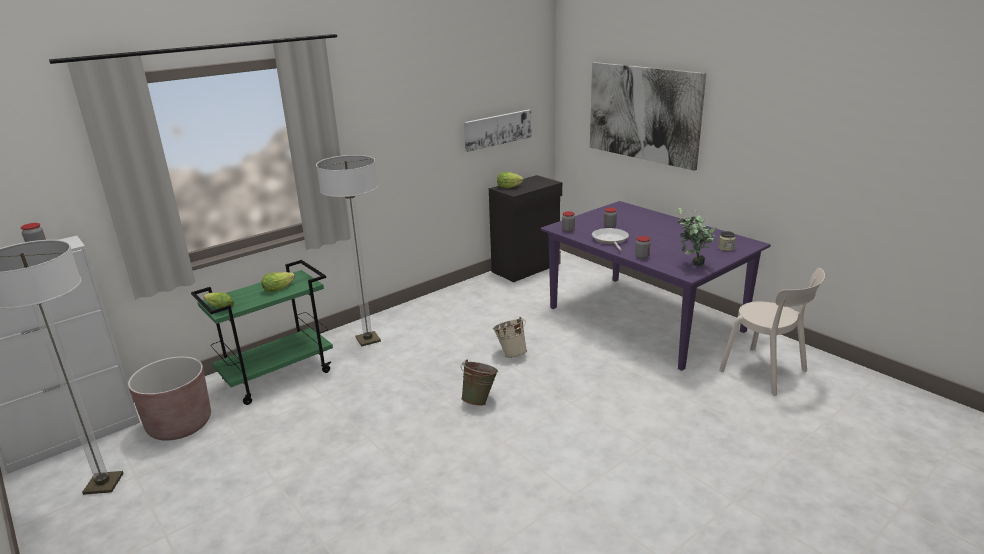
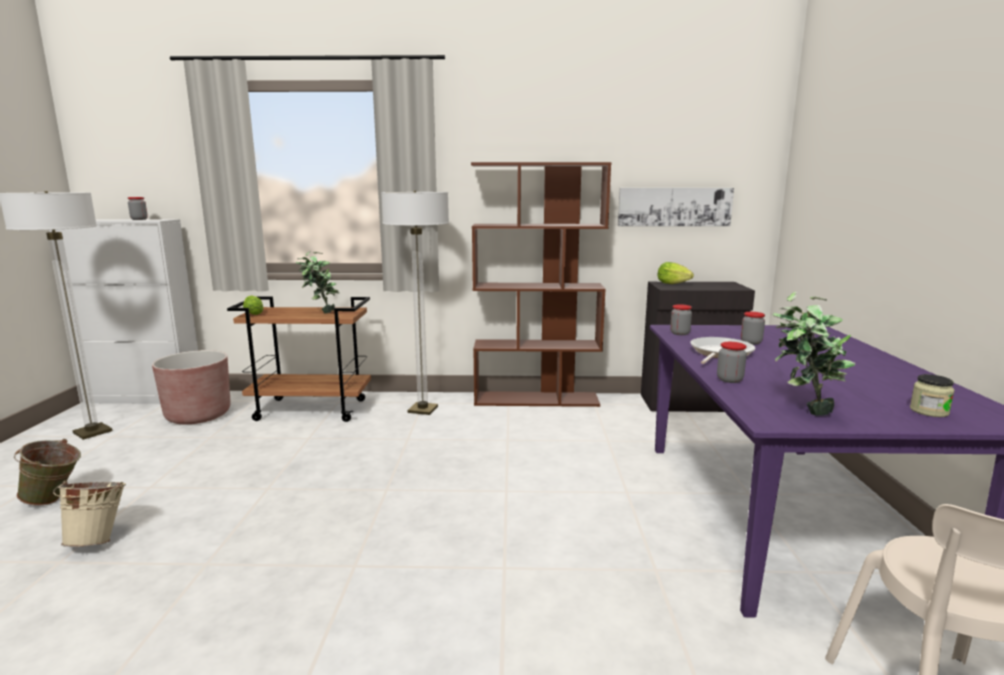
camera: 40 degrees right, 10 degrees down
green cart [191,260,333,405] -> brown cart [227,297,371,422]
lettuce [261,272,295,292] -> potted plant [296,251,340,314]
green bucket [461,359,498,406] -> green bucket moved to [14,439,81,506]
beige bucket [493,317,527,358] -> beige bucket moved to [53,480,126,547]
picture [590,62,706,171] -> none
none -> brown bookcase [471,162,611,407]

